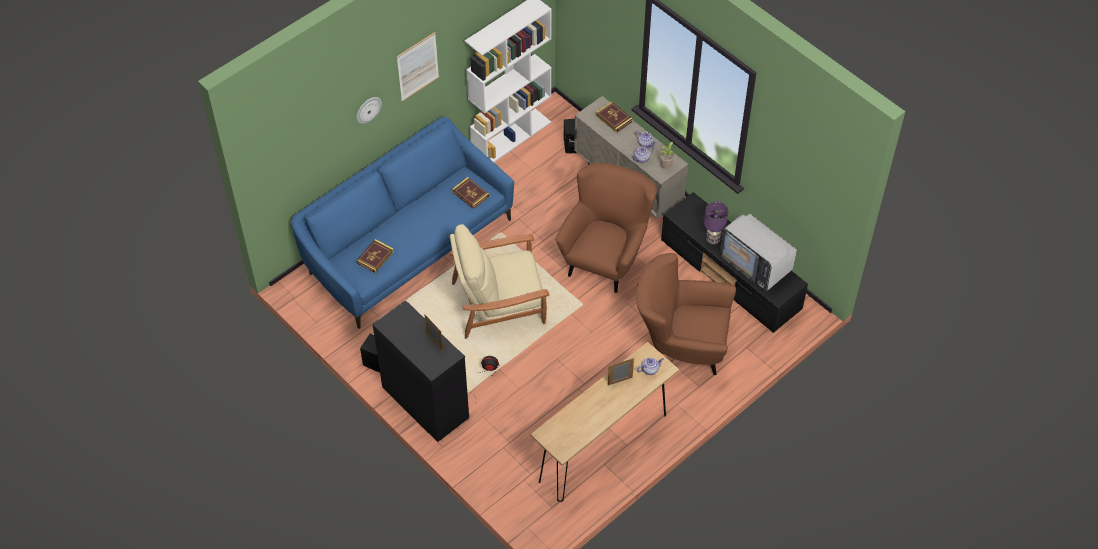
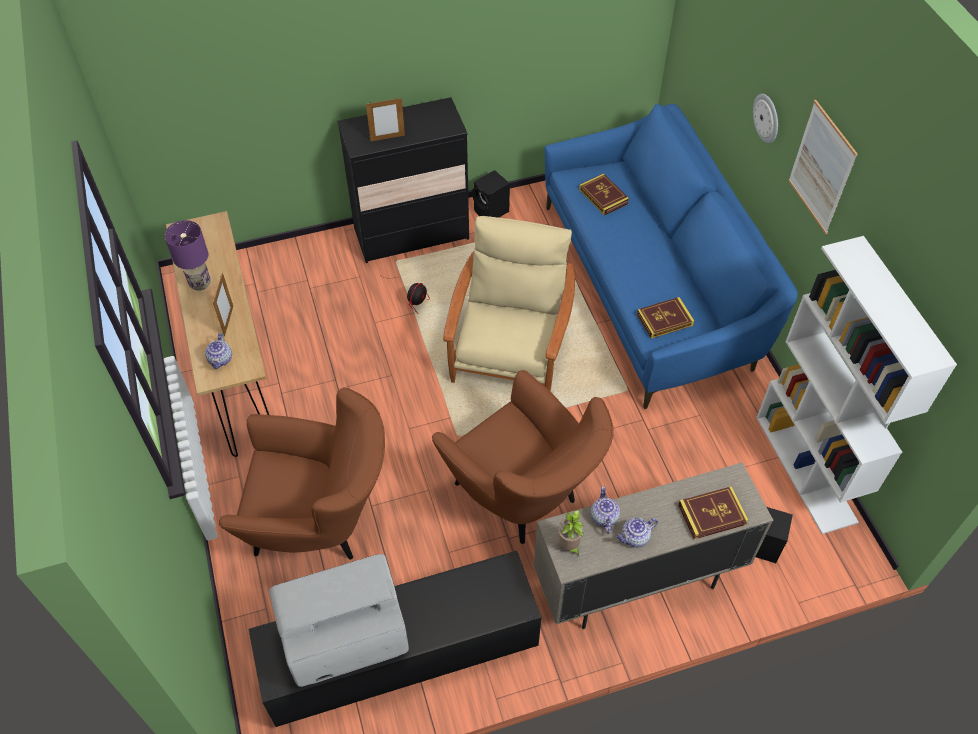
camera: 115 degrees right, 0 degrees up
brown armchair [636,253,736,375] -> brown armchair turned 60 degrees clockwise [219,388,385,560]
purple table lamp [704,201,728,244] -> purple table lamp moved to [164,220,211,291]

